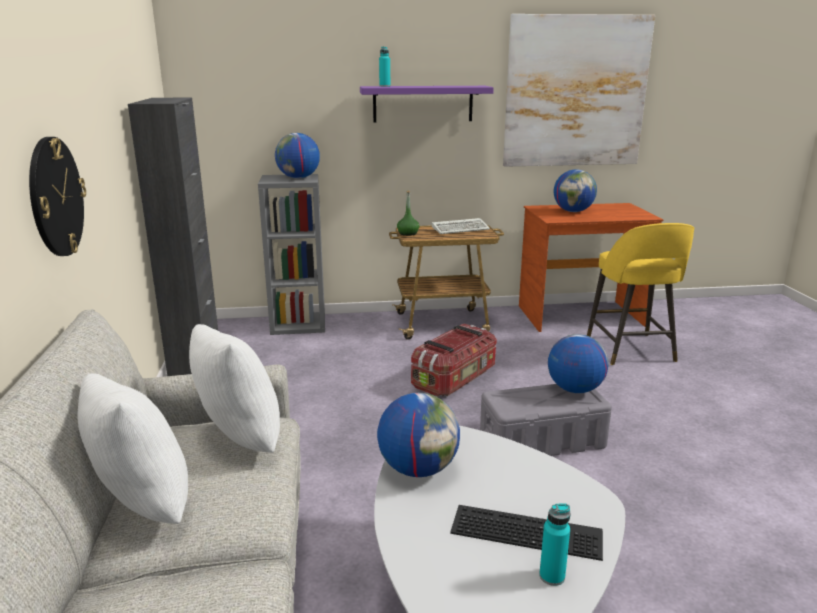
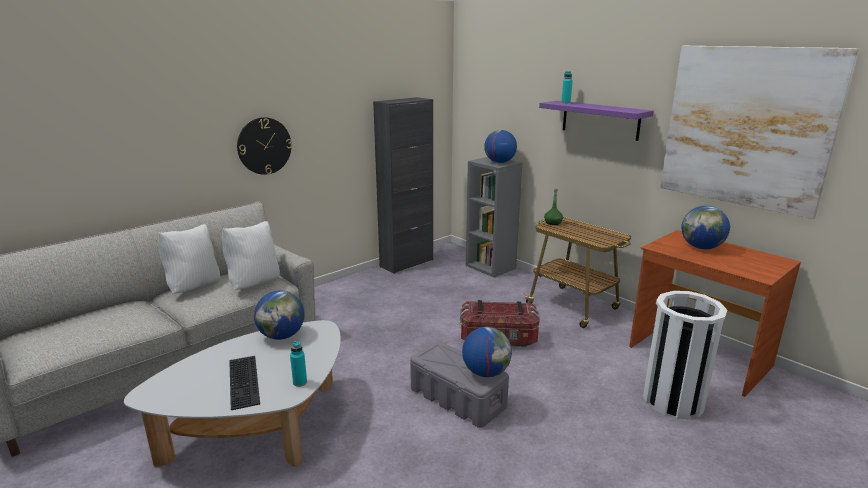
camera: 55 degrees right, 0 degrees up
keyboard [432,218,490,234] -> none
turquoise bottle [539,503,571,586] -> turquoise bottle moved to [290,341,307,387]
yellow stool [587,223,694,365] -> white trash can [643,291,727,419]

